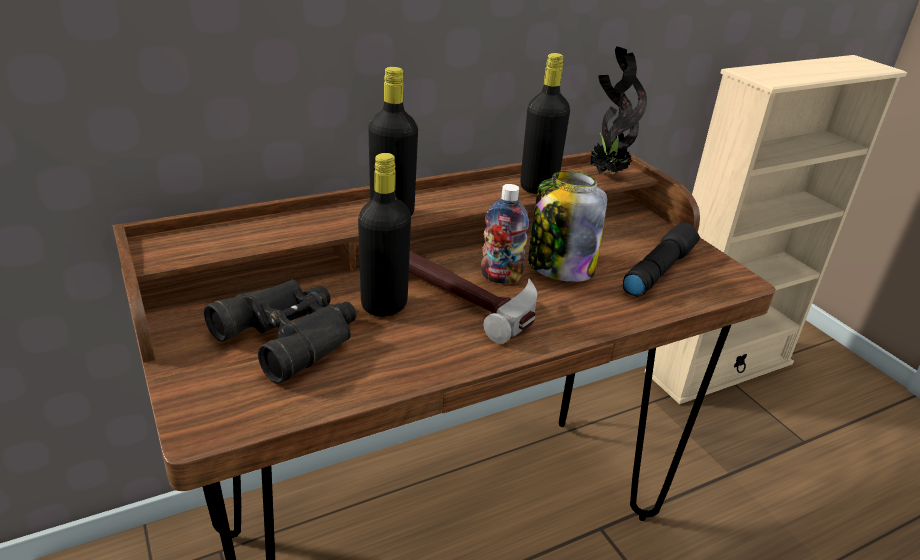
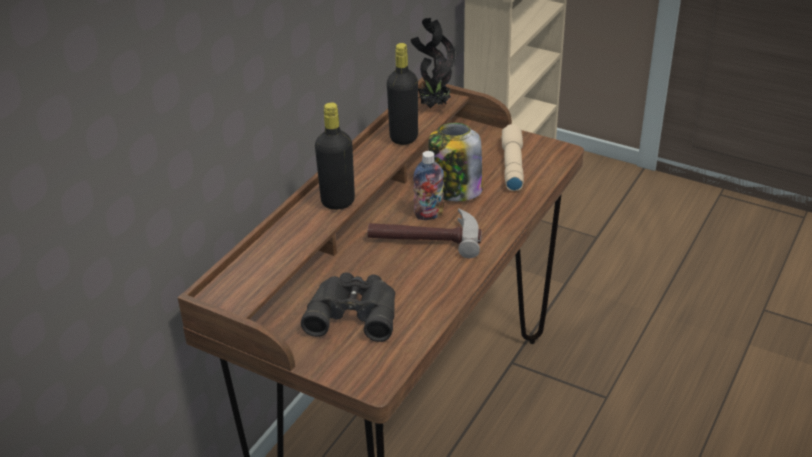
camera: 30 degrees left, 5 degrees up
black bottle [358,153,411,317] -> none
black flashlight [623,223,700,297] -> beige flashlight [502,124,524,191]

